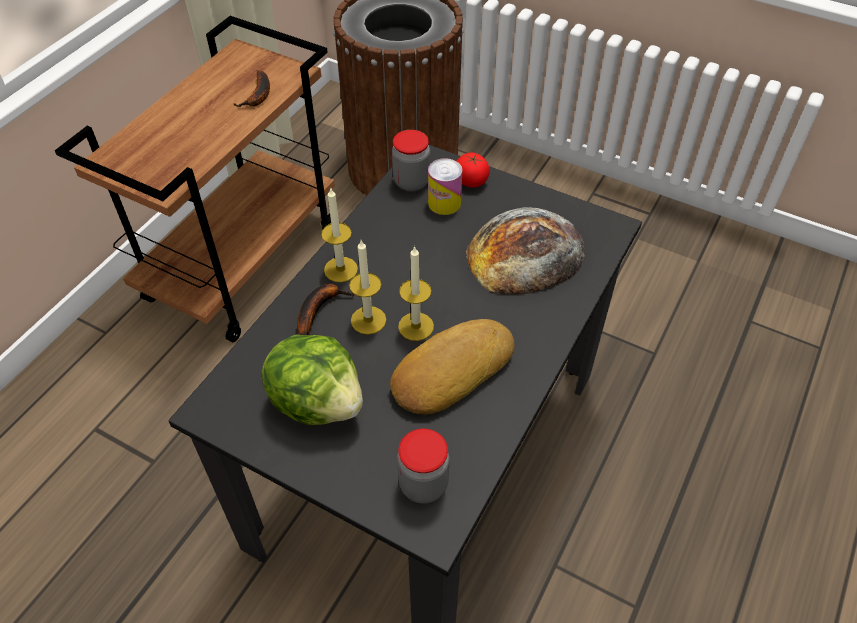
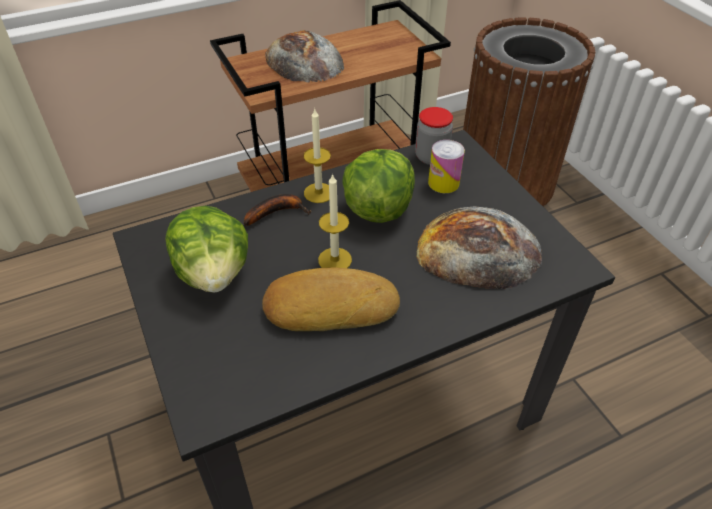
camera: 35 degrees right, 5 degrees down
banana [233,70,270,107] -> none
candle [349,240,386,335] -> none
jar [397,429,449,503] -> none
tomato [457,152,490,187] -> none
none -> bread [265,30,344,83]
none -> lettuce [342,149,415,223]

